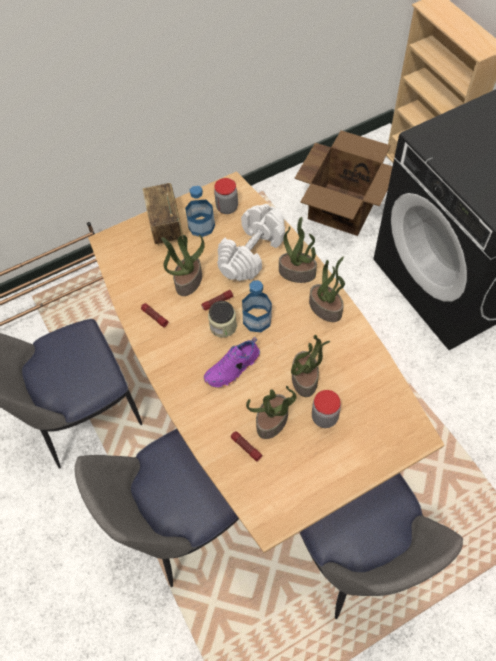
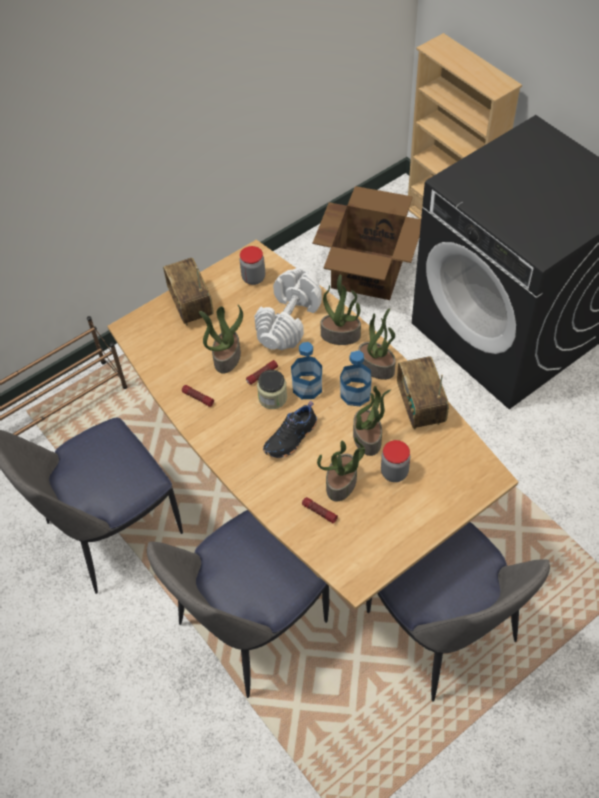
camera: 10 degrees left, 5 degrees down
bottle [185,186,215,237] -> bottle moved to [340,350,372,406]
purple shoe [204,337,260,388] -> black shoe [263,401,317,458]
none -> radio [397,356,449,429]

